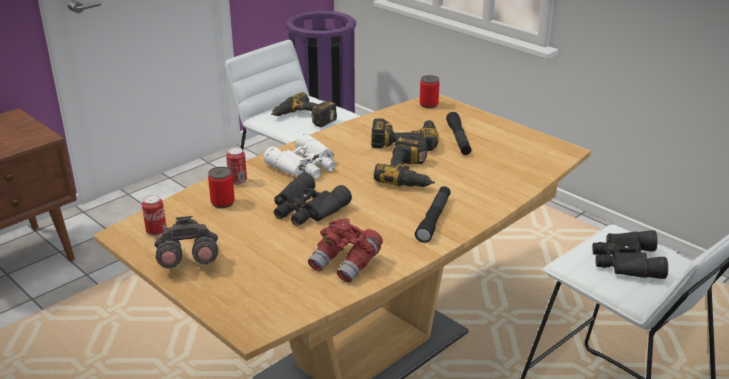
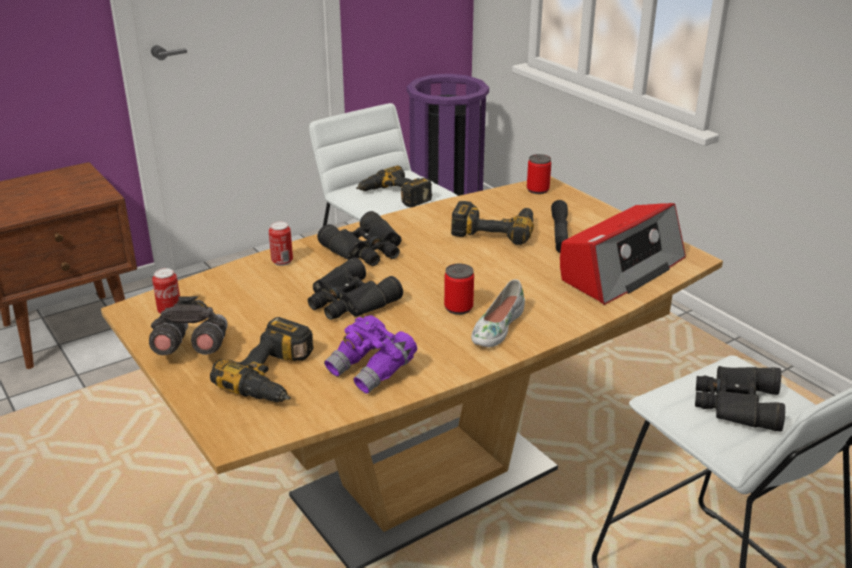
camera: 10 degrees right, 0 degrees up
can [208,167,235,208] -> can moved to [444,264,474,315]
white binoculars [263,133,336,179] -> black binoculars [317,211,402,266]
red binoculars [308,218,383,283] -> purple binoculars [324,315,417,394]
power drill [374,136,435,187] -> power drill moved to [210,317,314,402]
black flashlight [415,186,451,243] -> white shoe [471,279,525,347]
none -> radio [560,203,686,305]

